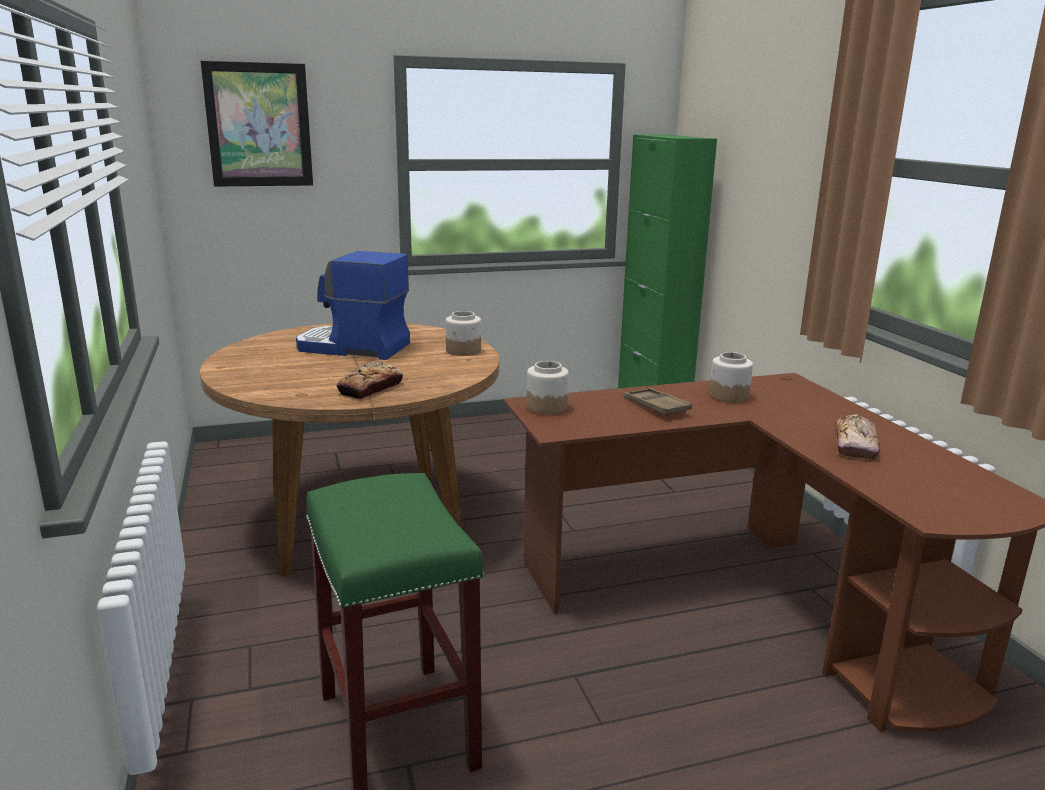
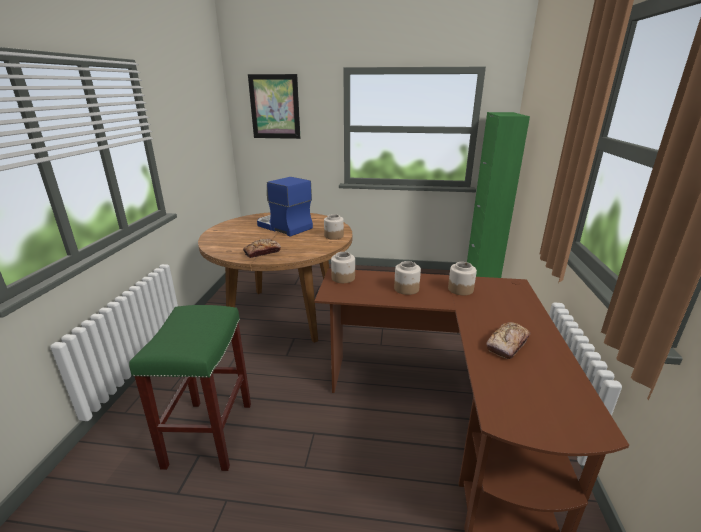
camera: 25 degrees right, 5 degrees up
brown tray [624,388,692,416] -> jar [394,261,421,295]

